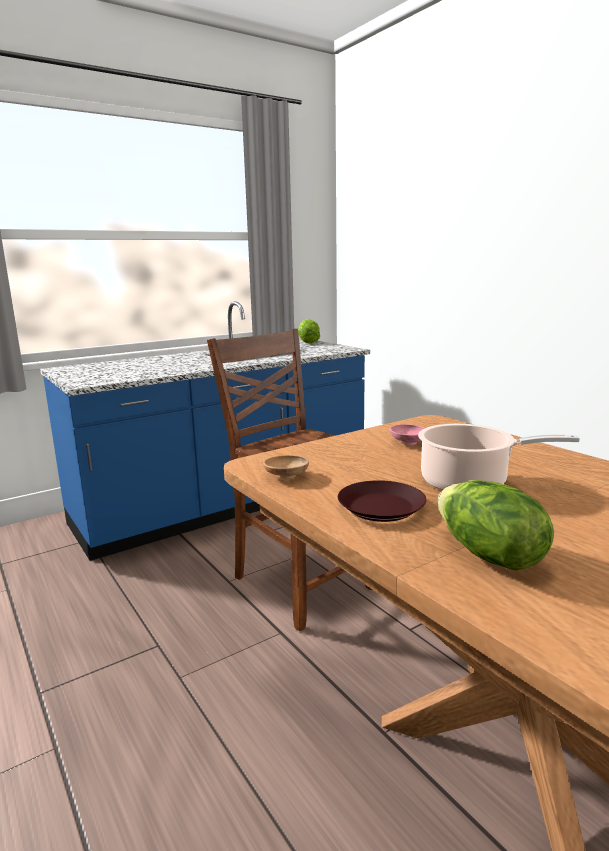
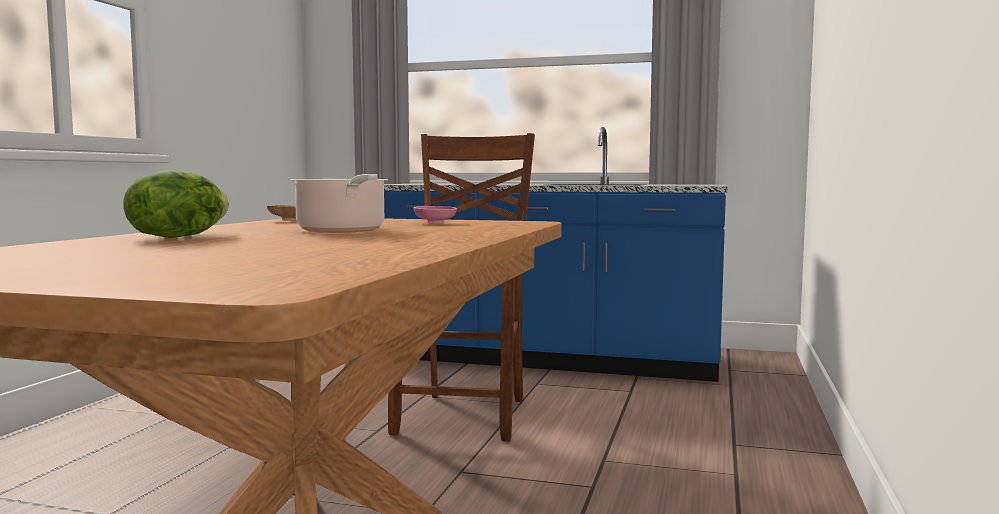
camera: 50 degrees right, 10 degrees down
lettuce [298,319,320,343] -> none
brown plate [338,480,426,522] -> none

